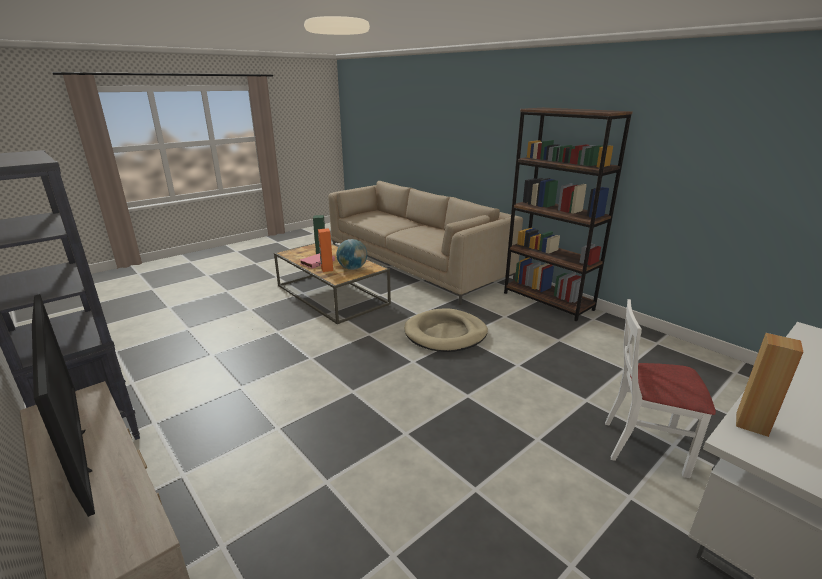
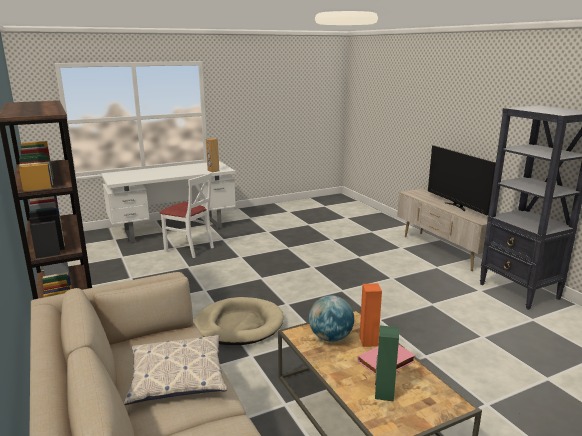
camera: 165 degrees left, 5 degrees down
none -> pillow [124,335,227,405]

